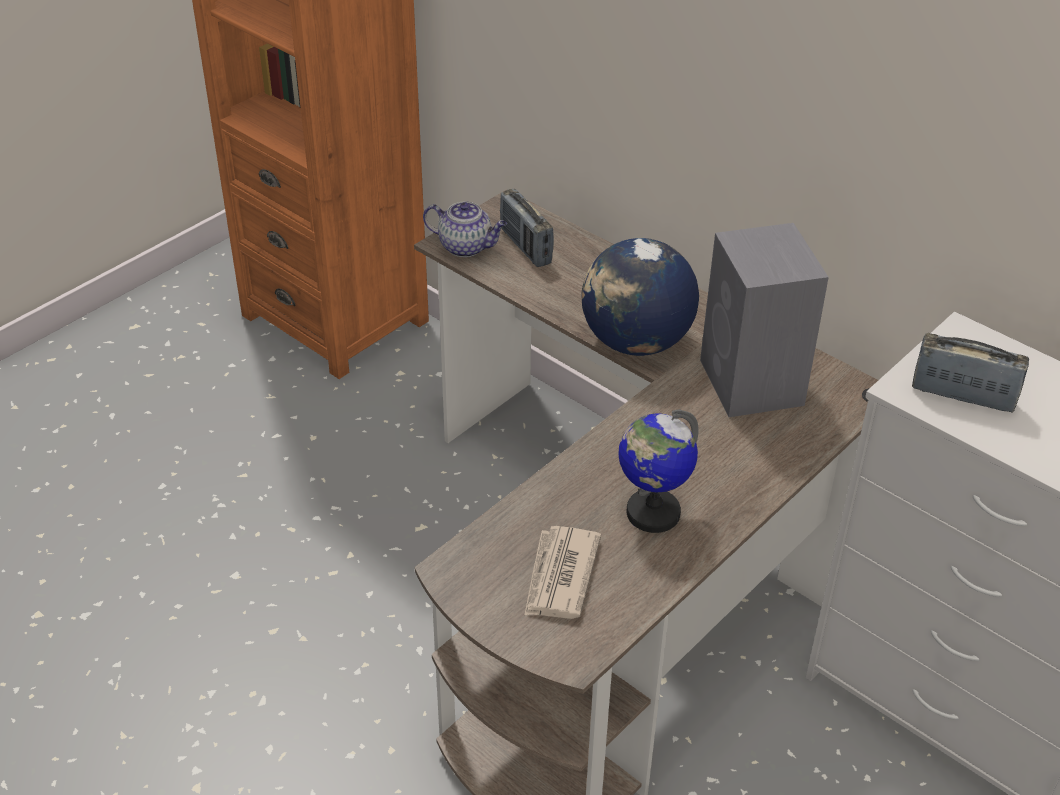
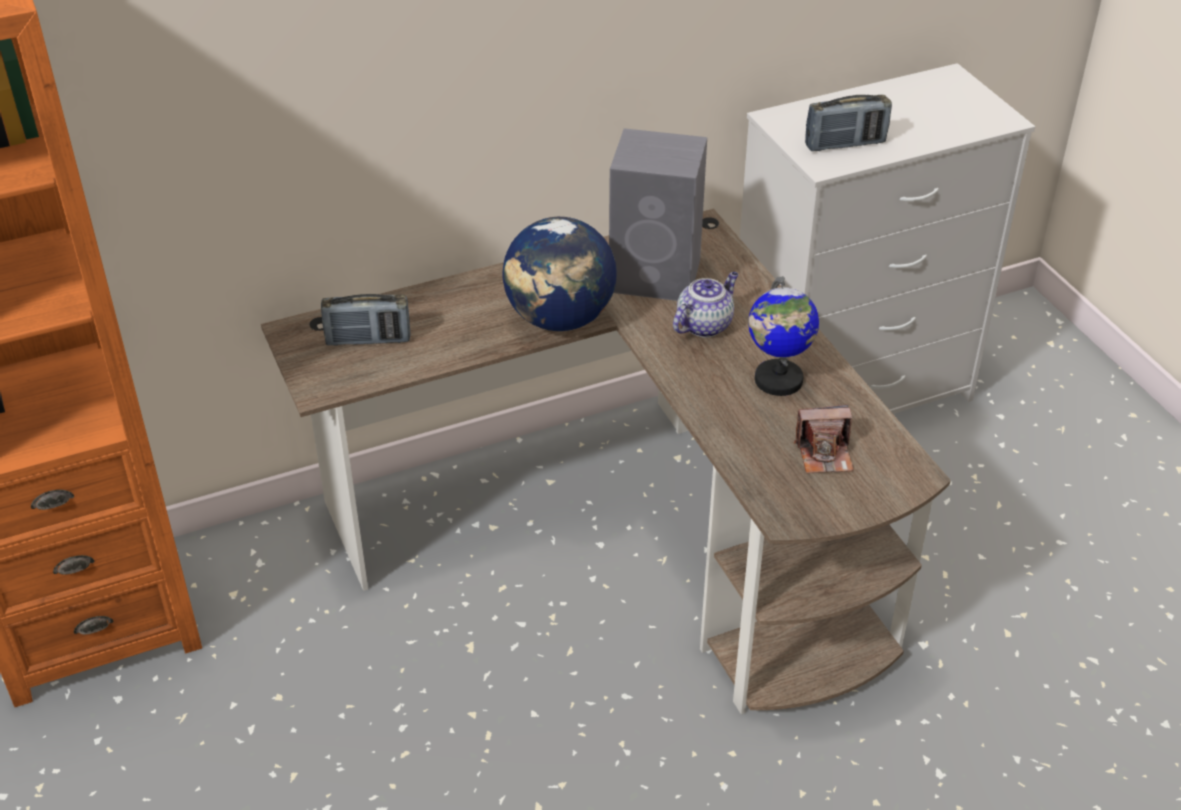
camera: 65 degrees left, 0 degrees up
teapot [423,202,507,257] -> teapot moved to [673,272,738,338]
newspaper [524,526,601,619] -> camera [794,405,854,473]
radio [912,333,1029,413] -> radio turned 150 degrees counterclockwise [805,95,892,151]

